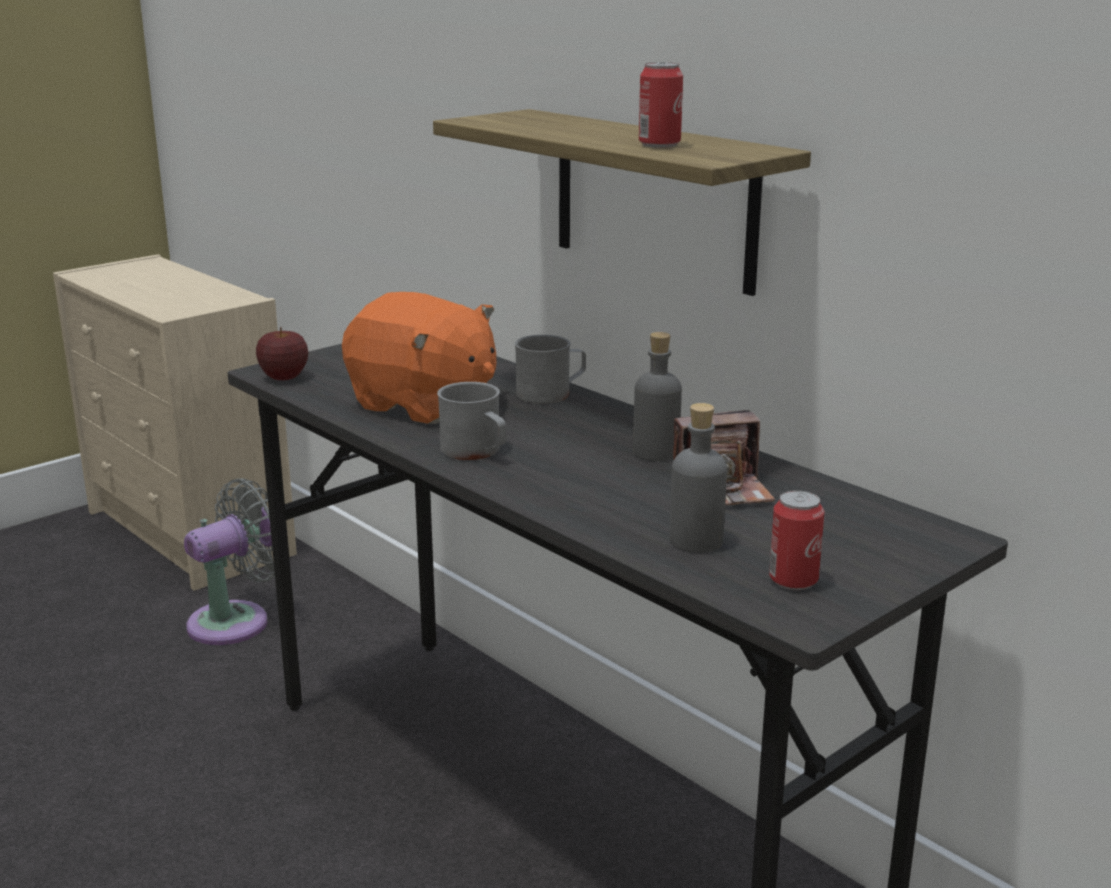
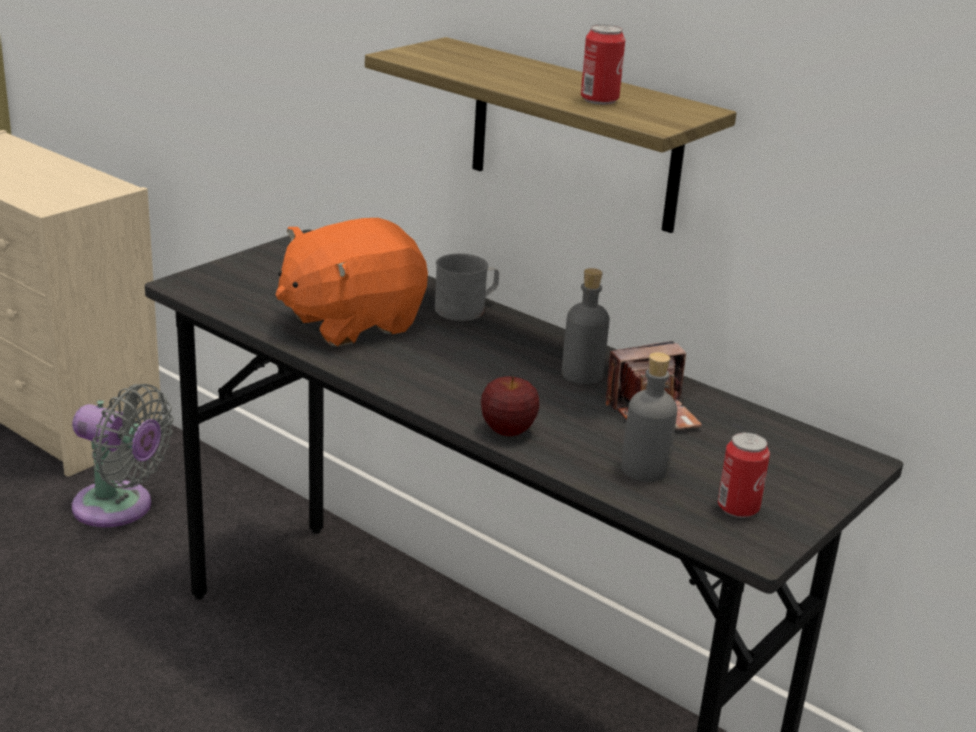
camera: 10 degrees left, 5 degrees up
grey fan [184,478,275,645] -> grey fan turned 75 degrees clockwise [72,384,173,527]
apple [256,327,308,380] -> apple moved to [481,377,539,436]
orange plush toy [342,292,497,424] -> orange plush toy turned 120 degrees clockwise [276,218,428,346]
grey mug [437,382,506,460] -> none

